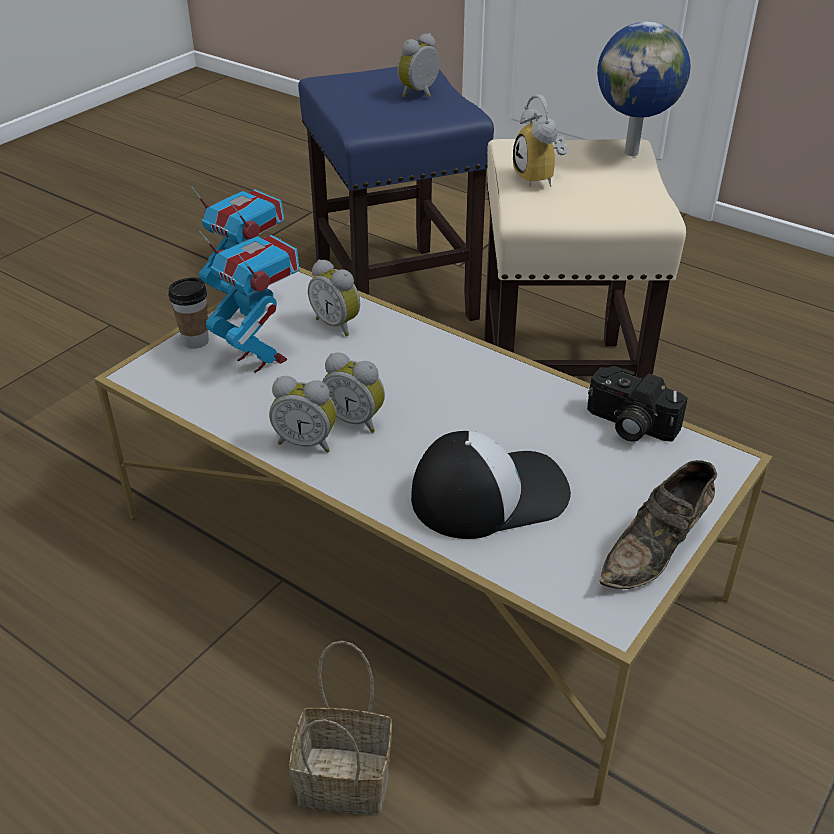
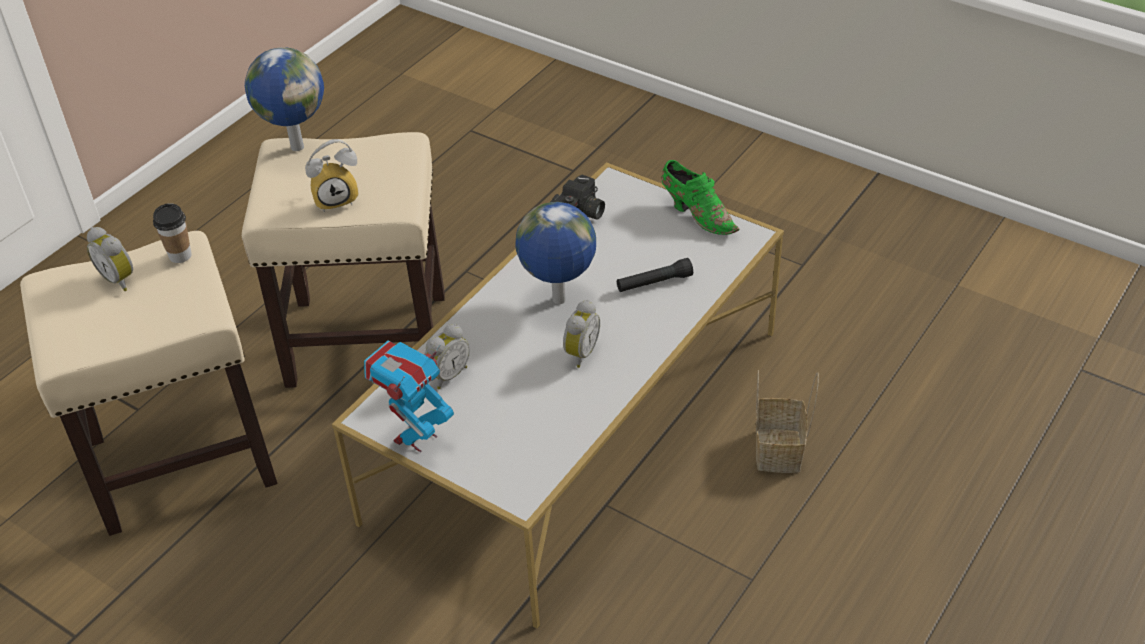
camera: 90 degrees left, 5 degrees up
cup [168,277,209,349] -> cup moved to [153,203,192,263]
toy robot [199,231,300,373] -> none
alarm clock [269,376,336,453] -> none
blue stool [298,67,494,321] -> beige stool [20,231,278,536]
cap [411,431,571,539] -> black flashlight [617,258,693,292]
brown shoe [600,460,717,589] -> green shoe [661,160,739,235]
none -> globe [515,202,596,304]

